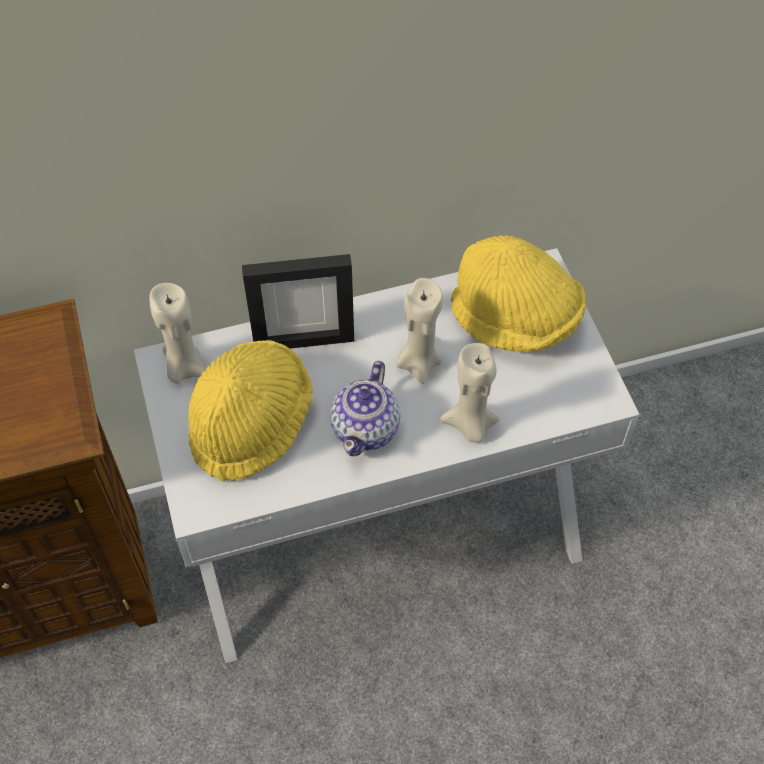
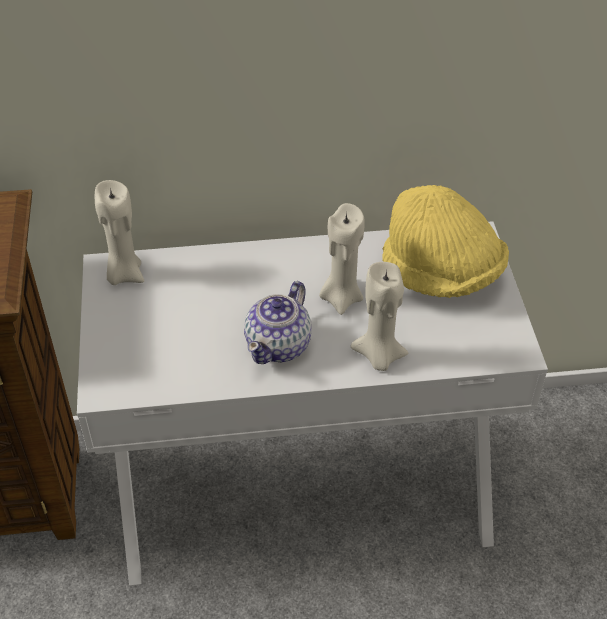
camera: 10 degrees right, 10 degrees down
yellow hat [188,340,313,482] -> none
picture frame [242,254,354,349] -> none

